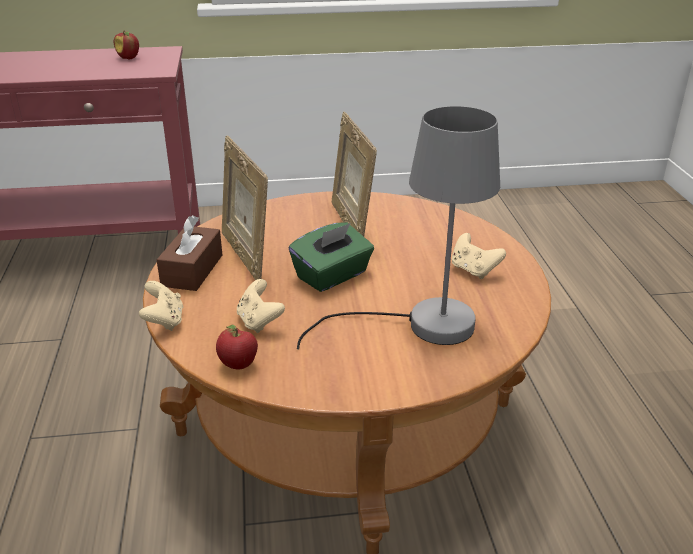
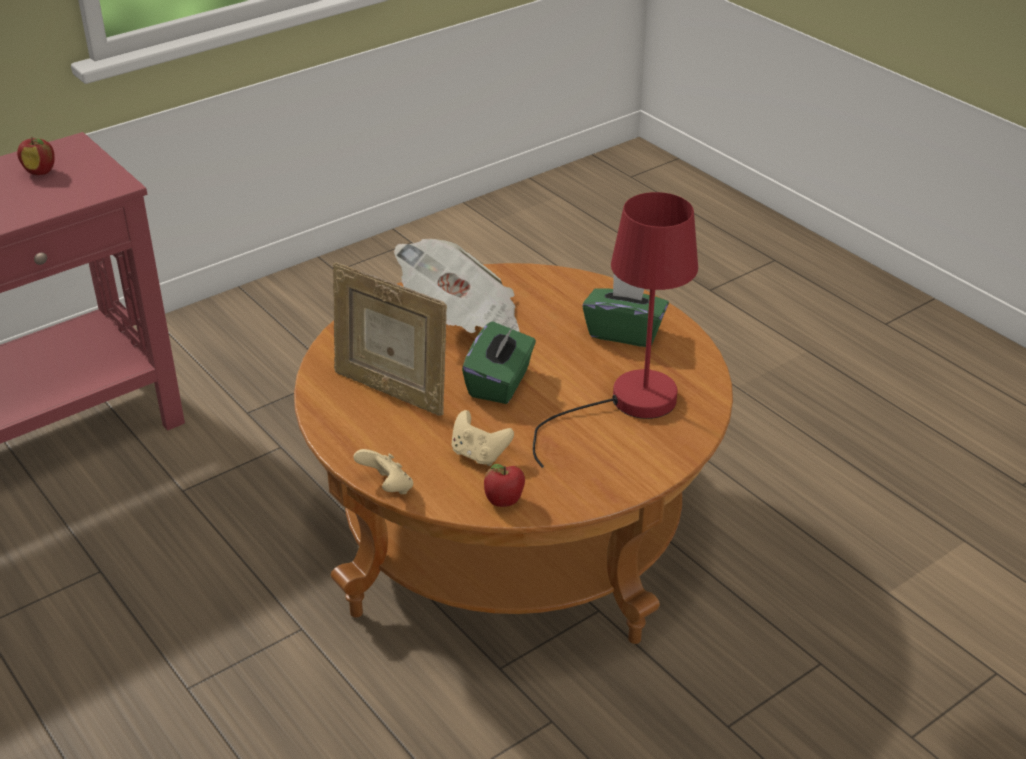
camera: 30 degrees left, 5 degrees up
brown tissue box [157,215,222,291] -> none
grey table lamp [297,106,500,350] -> red table lamp [533,192,698,468]
picture frame [332,112,377,236] -> newspaper [394,239,519,333]
beige game controller [452,233,506,279] -> green tissue box [582,274,669,347]

